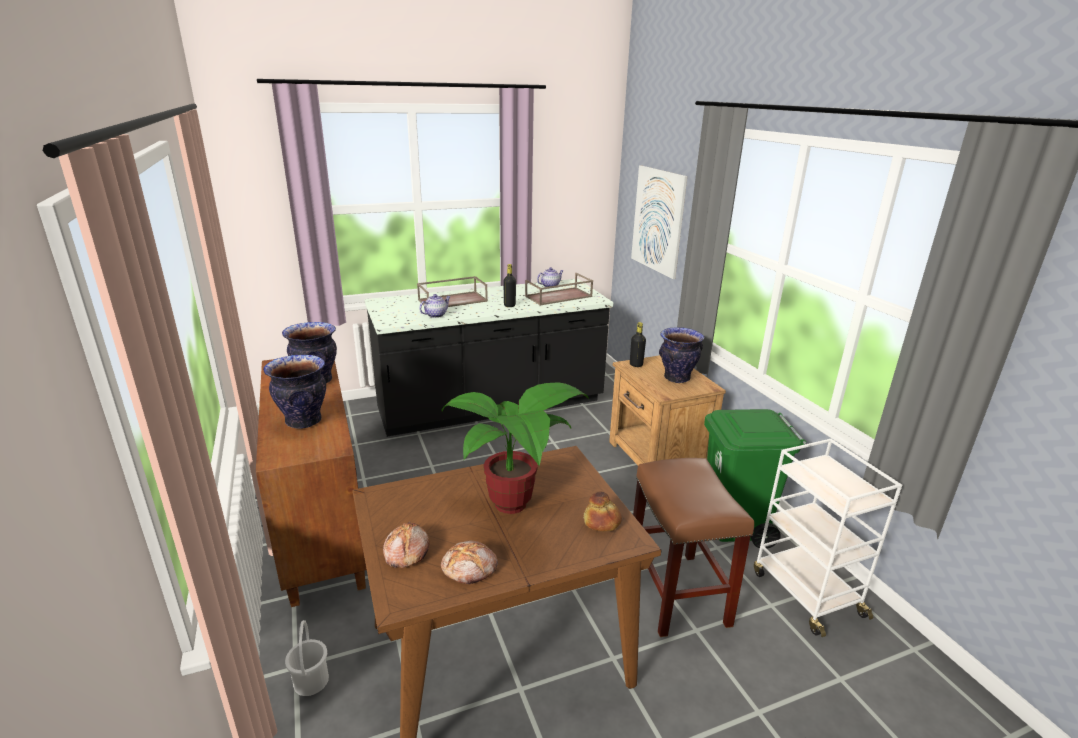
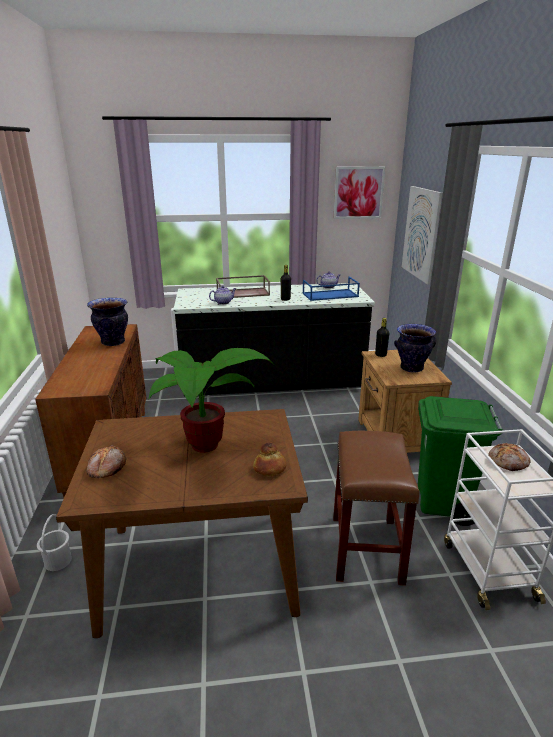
camera: 15 degrees right, 0 degrees up
vase [263,355,326,429] -> none
bread [441,541,498,584] -> bread moved to [489,443,530,471]
brown tray [525,273,593,305] -> blue tray [302,277,360,301]
none -> picture [334,167,385,219]

